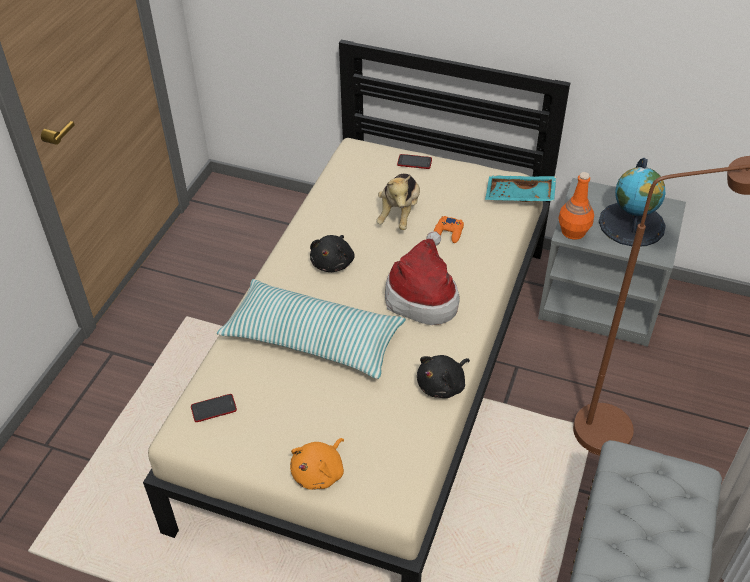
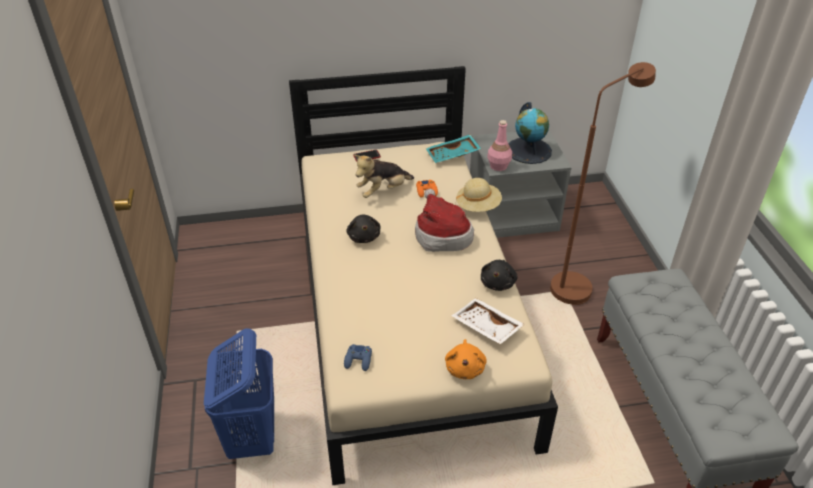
camera: 30 degrees left, 5 degrees down
phone [191,394,237,422] -> blue game controller [344,344,372,371]
pillow [217,279,406,379] -> none
plush toy [376,174,420,230] -> plush toy turned 75 degrees clockwise [354,155,414,198]
orange bottle [558,172,594,240] -> pink bottle [487,120,512,171]
none -> blue laundry basket [204,328,274,459]
none -> white tray [451,298,525,344]
none -> beige hat [456,178,502,212]

